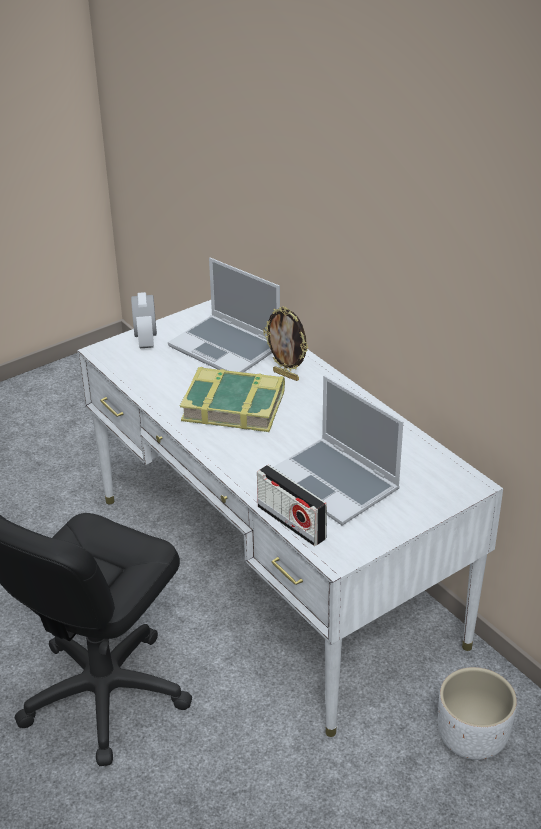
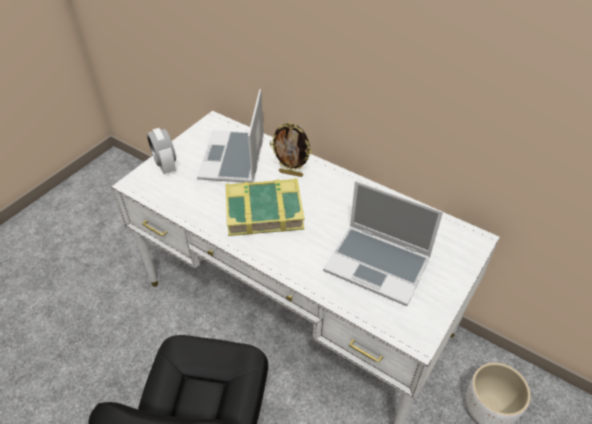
camera: 20 degrees left, 10 degrees up
laptop [168,258,280,373] -> laptop turned 75 degrees clockwise [197,89,264,183]
radio [257,465,327,546] -> none

